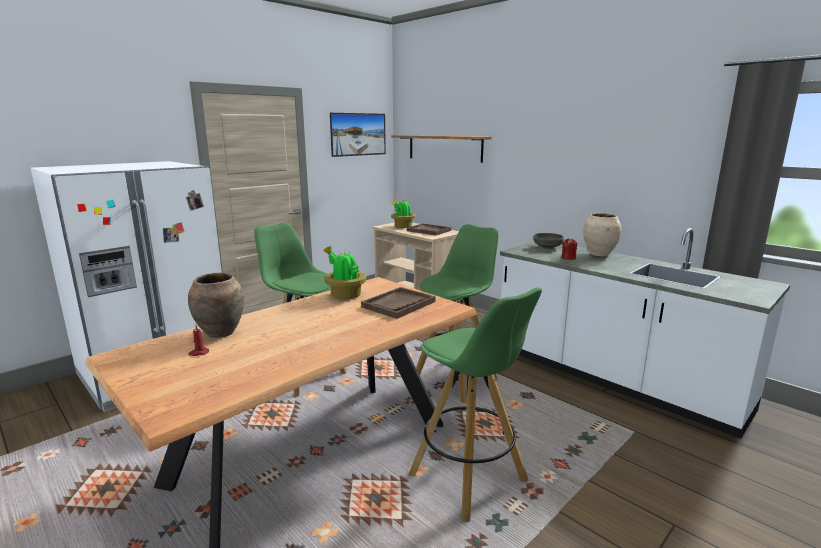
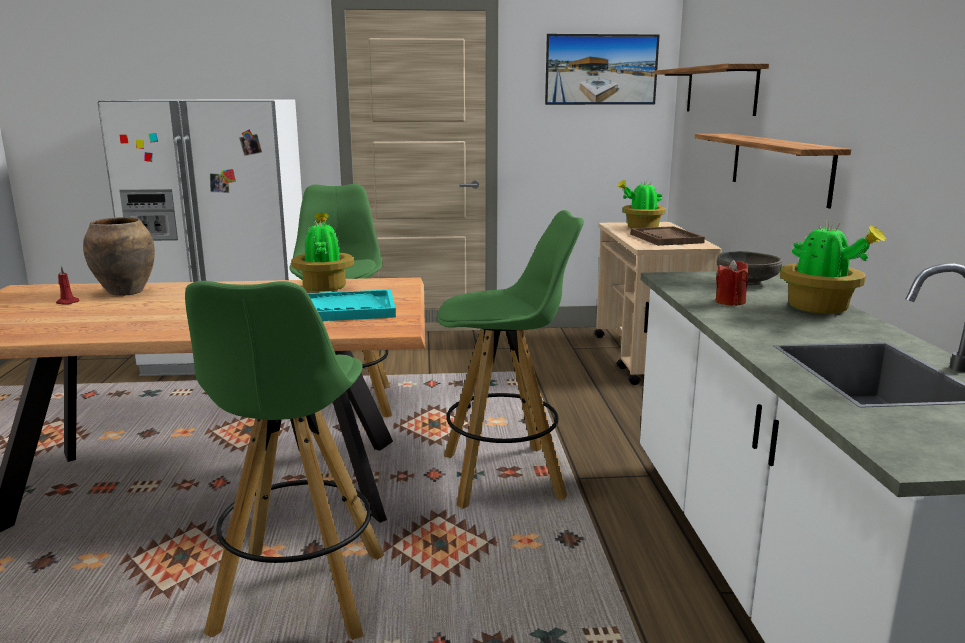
camera: 40 degrees right, 0 degrees up
brown tray [361,287,436,319] -> turquoise tray [308,289,396,321]
beige vase [583,213,621,256] -> potted plant [780,222,886,314]
none -> shelf [694,134,851,209]

